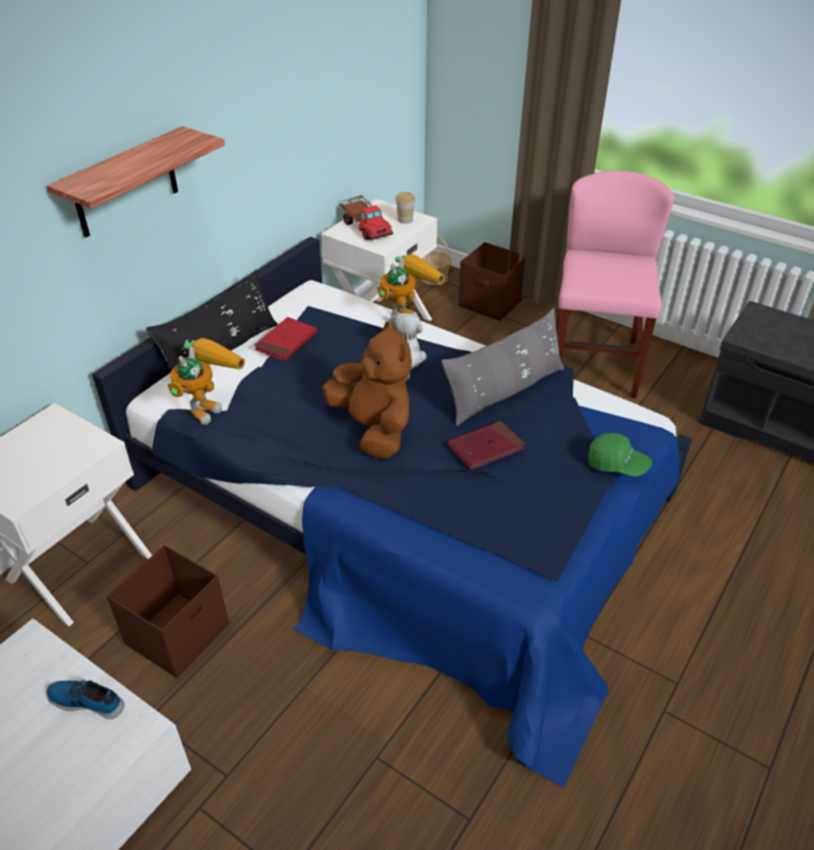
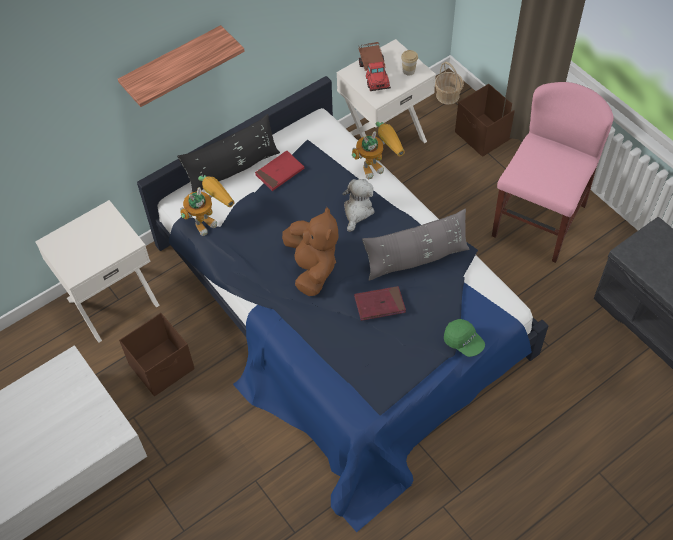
camera: 20 degrees right, 15 degrees up
shoe [46,679,124,719] -> none

